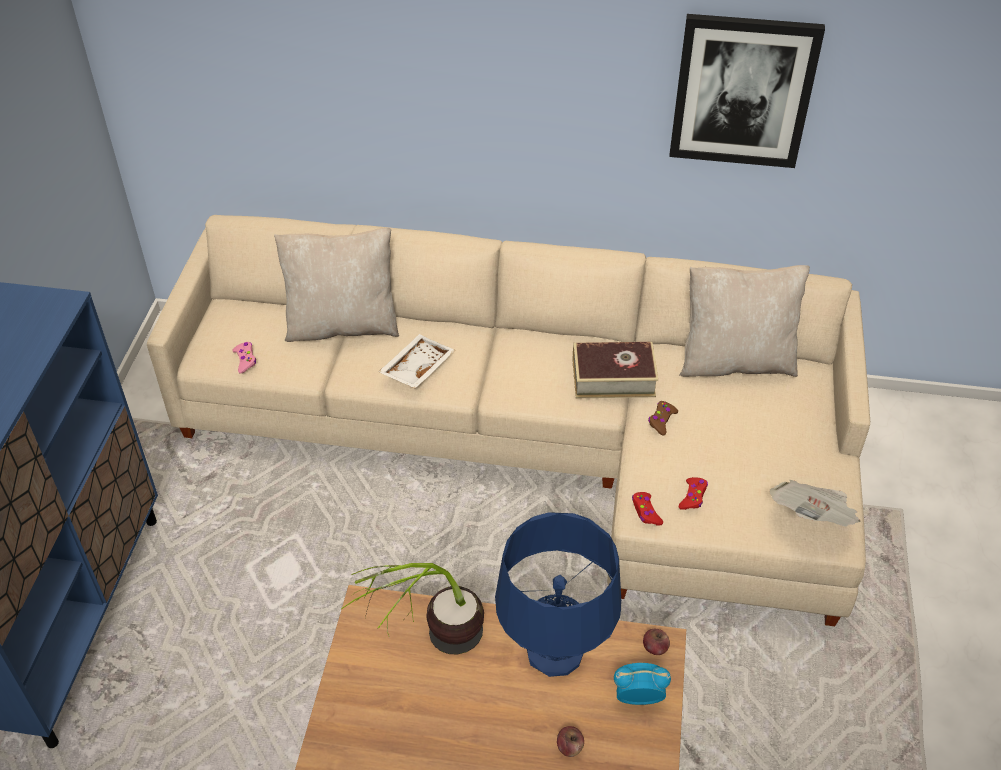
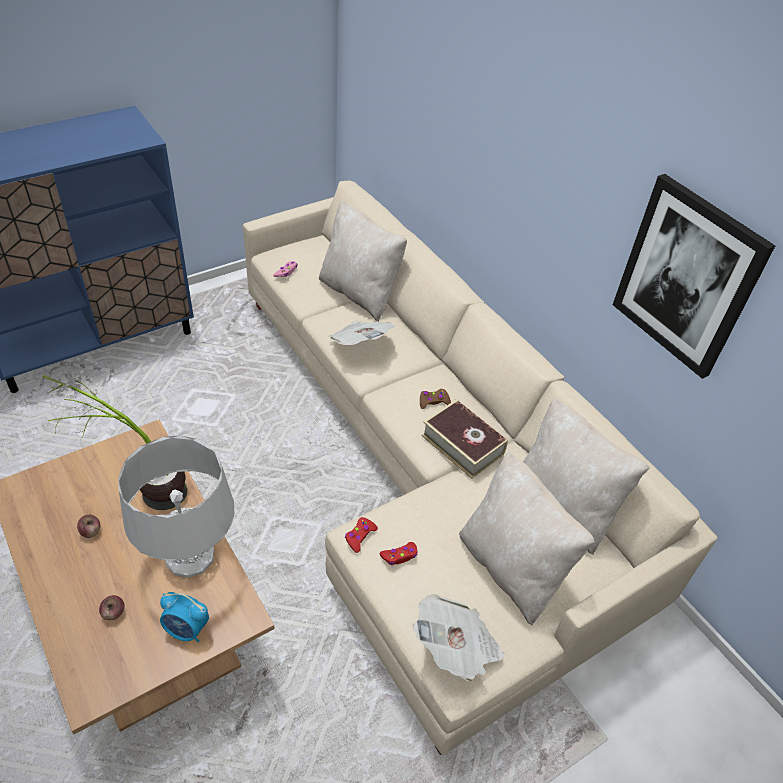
camera: 45 degrees right, 0 degrees up
white tray [378,334,455,388] -> newspaper [328,321,395,345]
blue table lamp [495,512,621,677] -> grey table lamp [118,436,235,578]
alarm clock [614,663,671,705] -> alarm clock turned 150 degrees clockwise [160,592,209,642]
apple [643,629,670,655] -> apple moved to [77,515,100,538]
brown game controller [648,401,678,435] -> brown game controller moved to [420,389,451,409]
none -> beige pillow [459,451,595,626]

